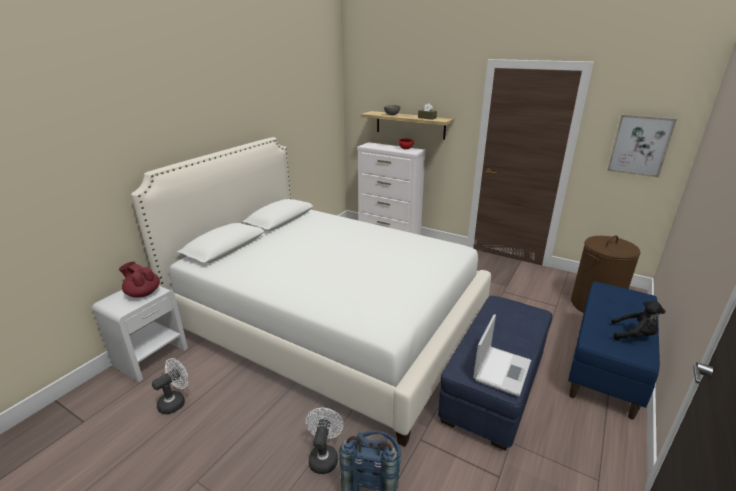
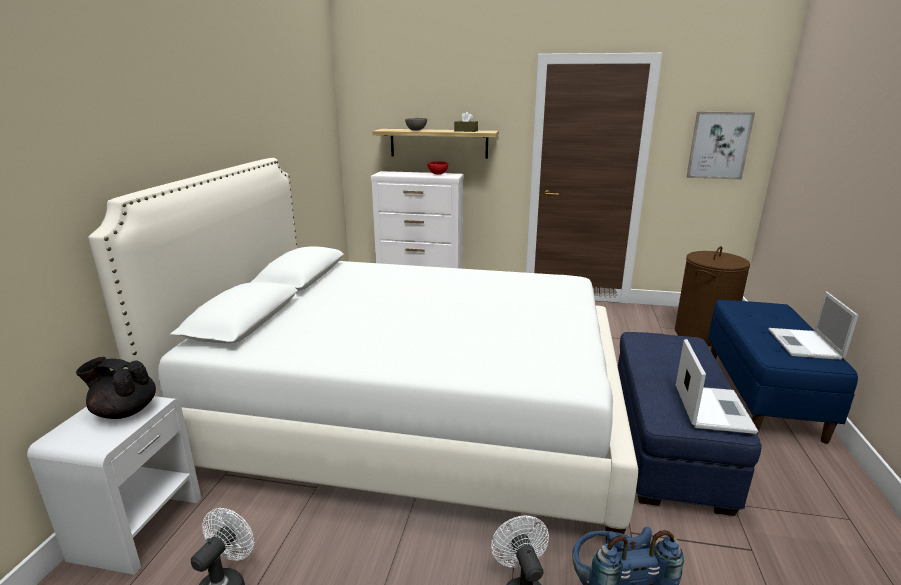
camera: 20 degrees left, 5 degrees down
red teapot [119,262,160,298] -> black teapot [76,357,156,419]
black plush toy [611,301,665,340] -> laptop [768,292,859,360]

